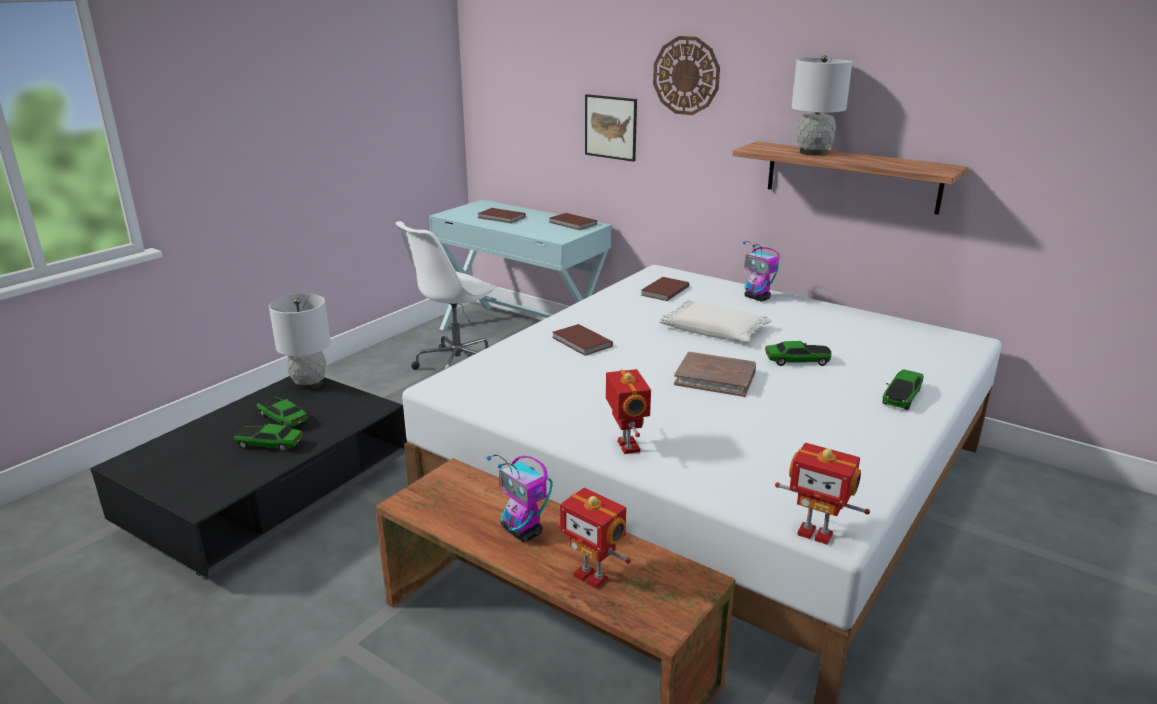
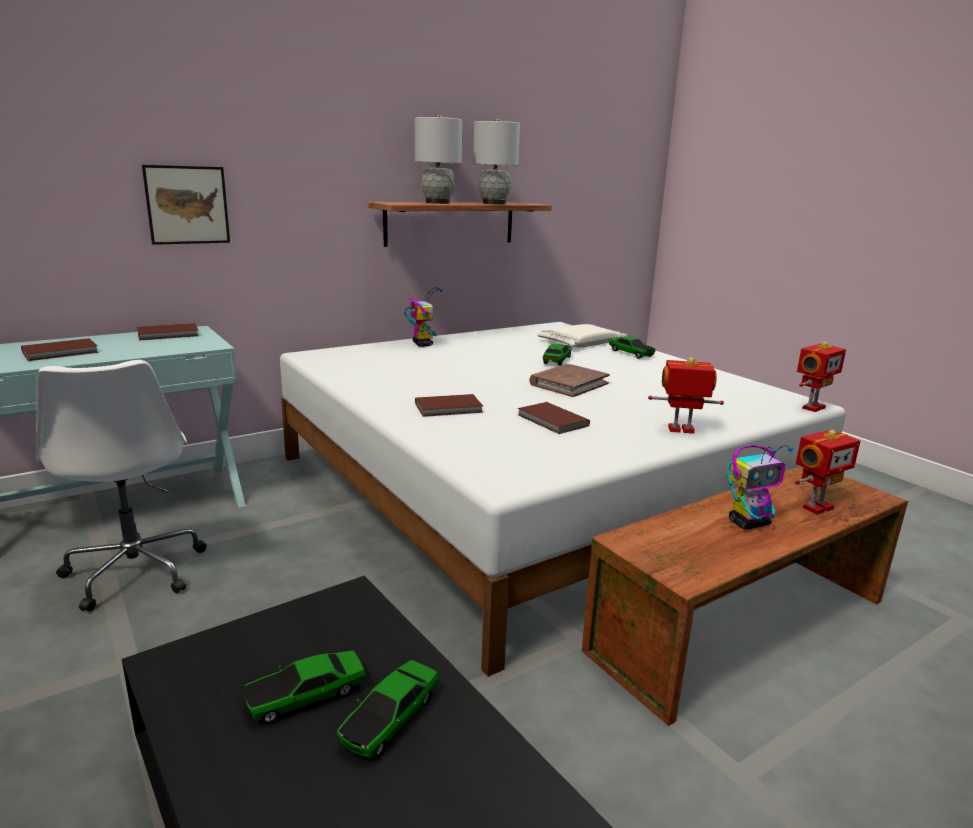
camera: 70 degrees left, 5 degrees down
white table lamp [269,294,331,390] -> white table lamp moved to [473,118,520,204]
brown book [641,277,690,301] -> brown book moved to [518,402,590,434]
wall clock [653,36,720,115] -> none
white pillow [659,300,772,342] -> white pillow moved to [537,324,627,348]
toy robot [743,241,780,301] -> toy robot turned 90 degrees counterclockwise [404,287,443,347]

